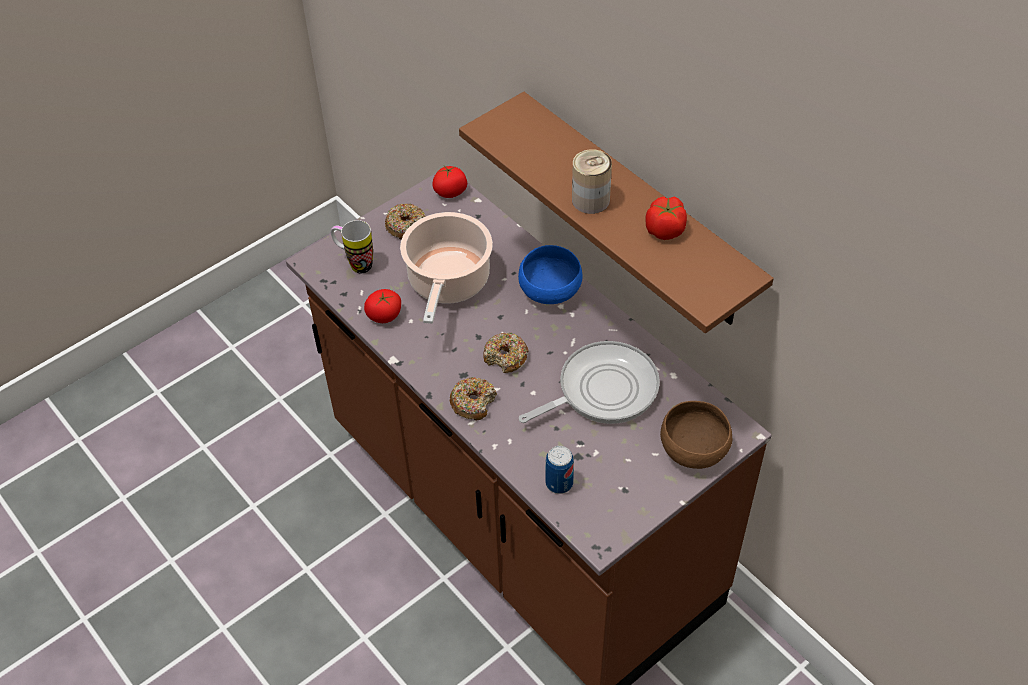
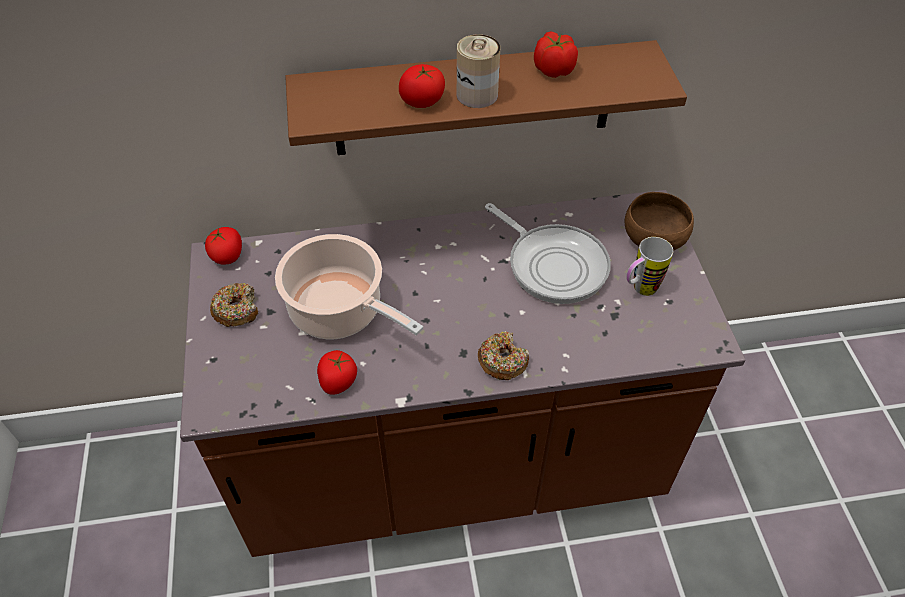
camera: 60 degrees left, 0 degrees up
mug [331,220,373,274] -> mug moved to [626,237,673,296]
donut [483,332,529,373] -> none
blue bowl [518,245,583,304] -> none
frying pan [519,341,660,424] -> frying pan turned 135 degrees clockwise [485,203,611,304]
can [545,446,574,494] -> none
none -> tomato [399,64,445,108]

